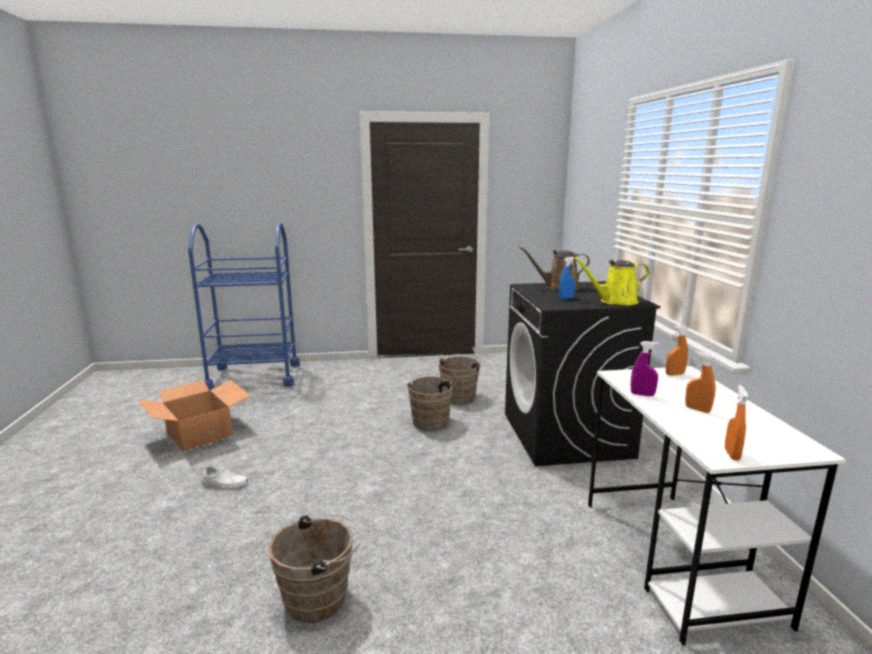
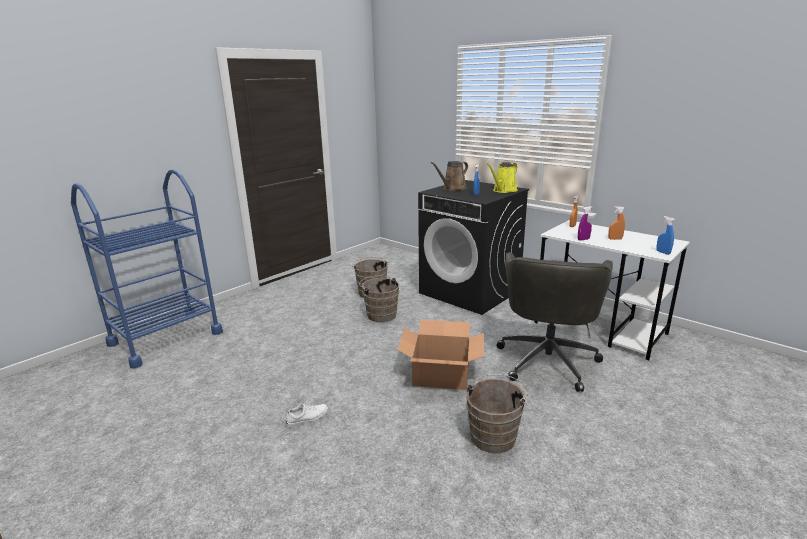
camera: 40 degrees left, 5 degrees up
cardboard box [137,380,251,451] -> cardboard box moved to [398,320,484,390]
orange spray bottle [725,385,748,460] -> blue spray bottle [656,216,675,255]
none -> grey office chair [496,252,613,392]

